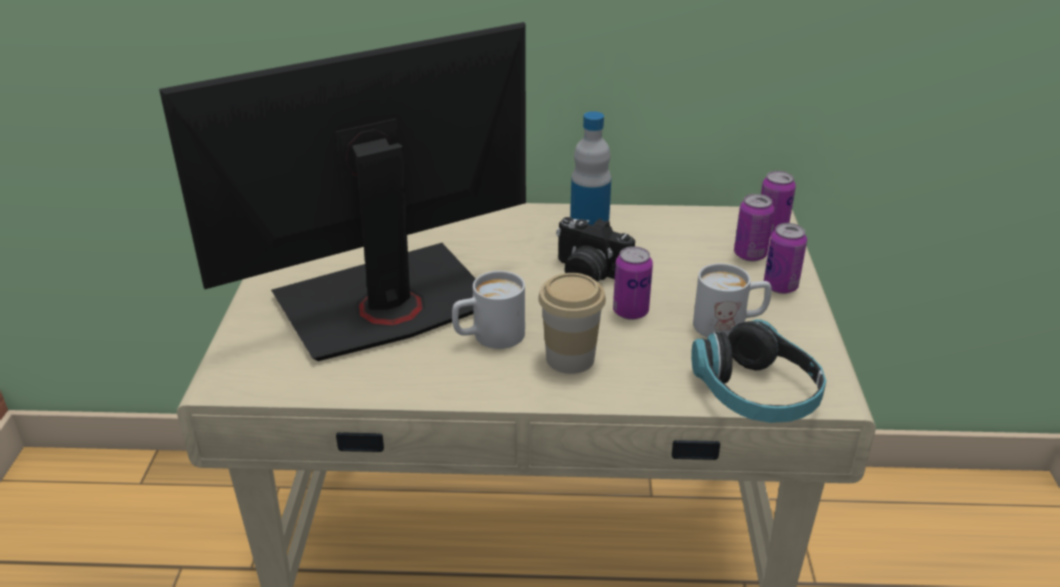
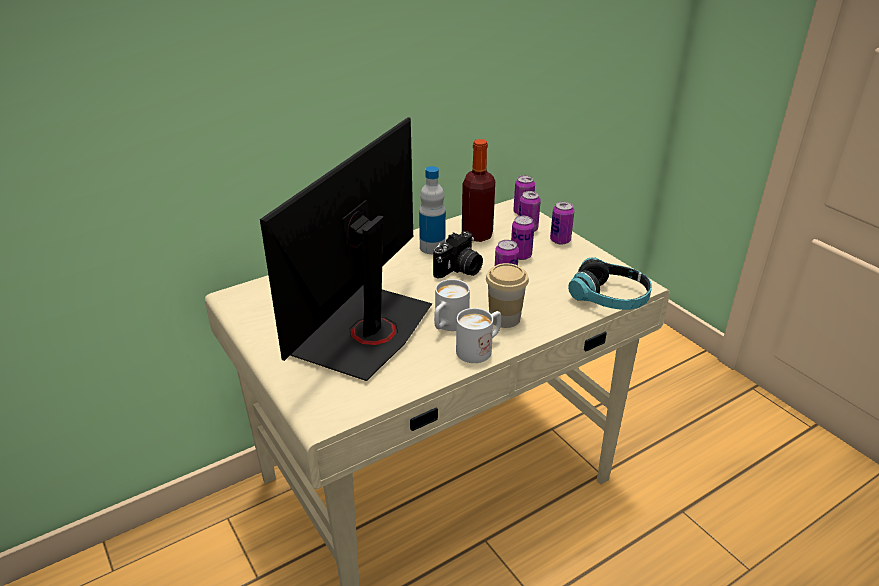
camera: 35 degrees left, 0 degrees up
camera [556,217,635,282] -> camera turned 45 degrees counterclockwise [433,231,483,279]
white mug [693,263,771,338] -> white mug moved to [456,308,501,363]
none -> bottle [462,139,495,242]
none -> can [511,216,534,260]

